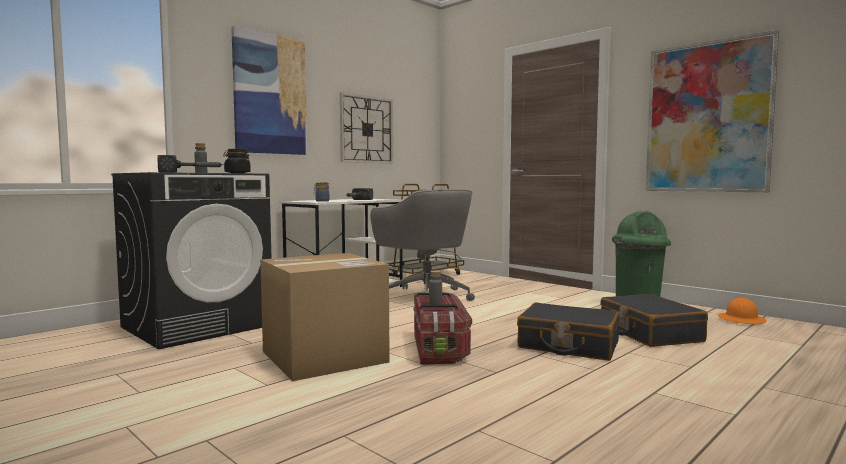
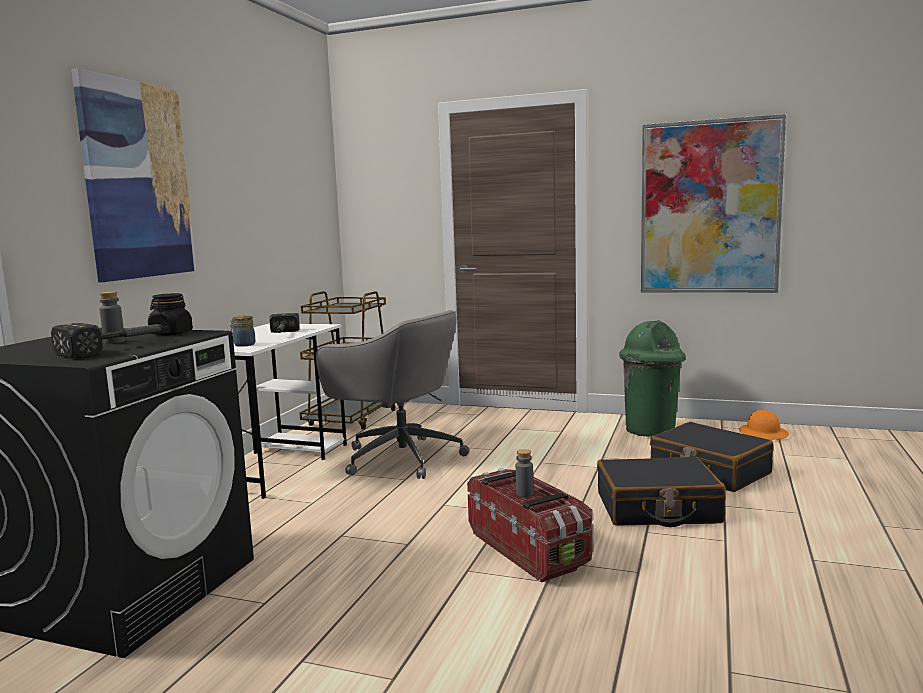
camera: 25 degrees left, 5 degrees up
cardboard box [260,253,390,381] -> none
wall clock [340,92,393,164] -> none

